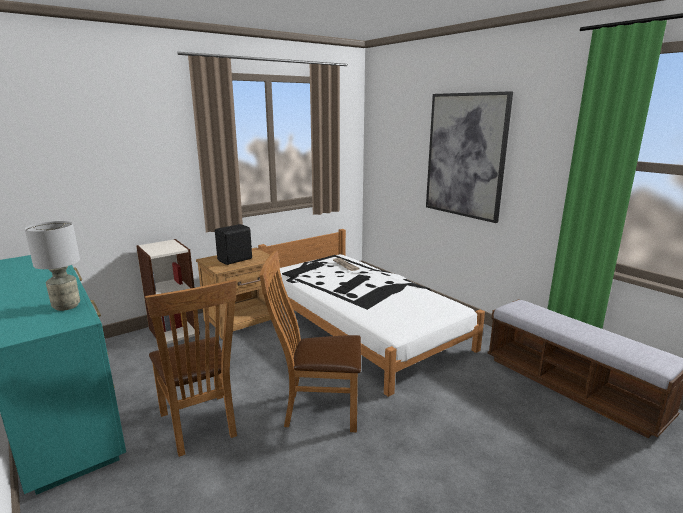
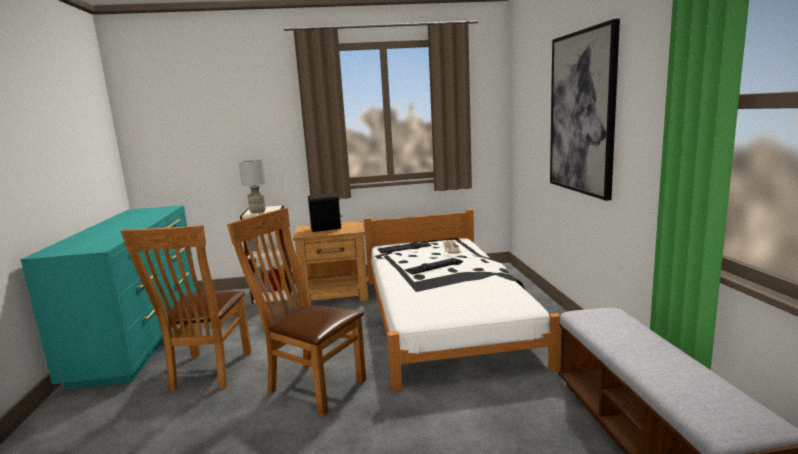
camera: 30 degrees right, 5 degrees down
grey table lamp [25,221,80,311] -> grey table lamp moved to [239,159,267,214]

